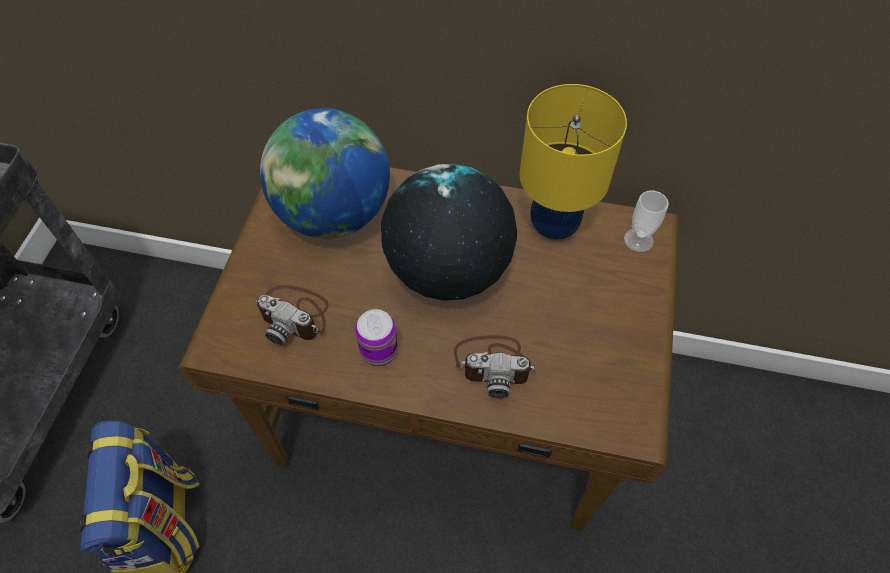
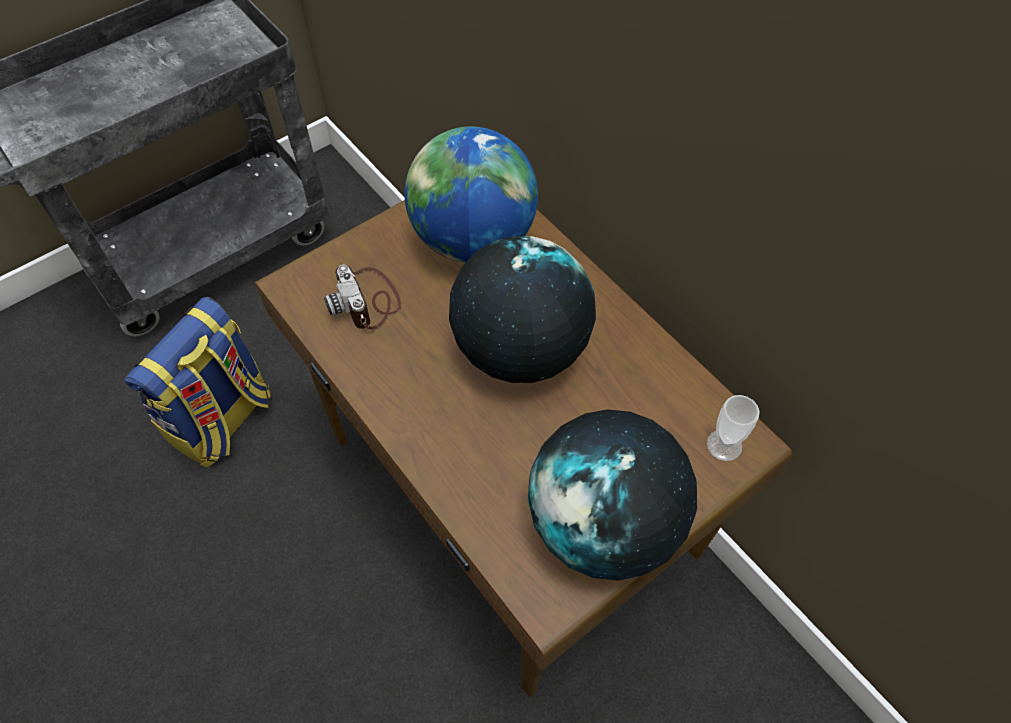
camera: 40 degrees right, 0 degrees up
can [355,309,398,366] -> none
camera [454,335,536,399] -> none
yellow table lamp [519,84,627,240] -> none
none -> globe [528,409,697,581]

